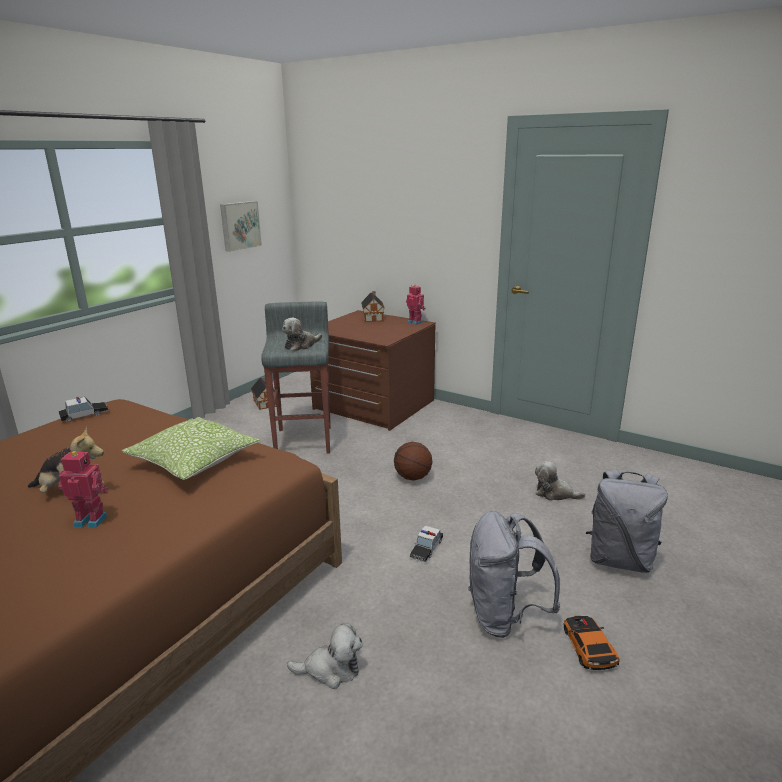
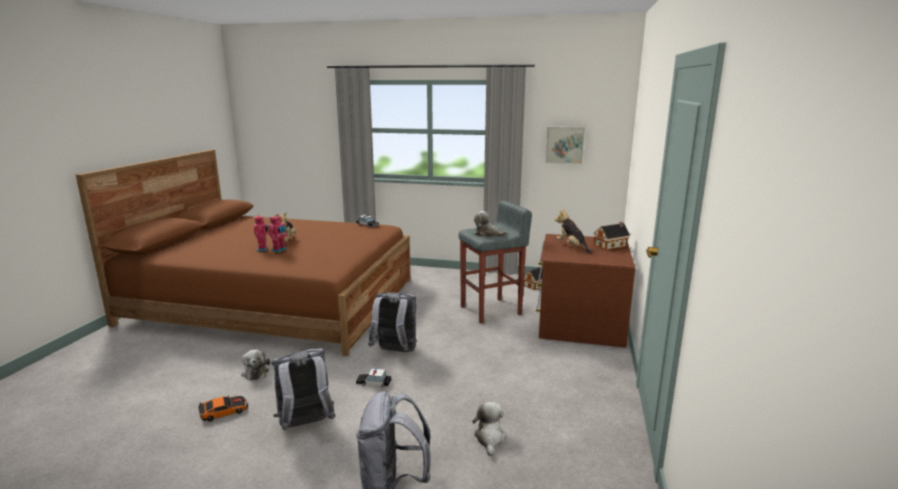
camera: 70 degrees right, 5 degrees down
pillow [122,417,261,480] -> none
basketball [394,442,432,481] -> none
toy robot [406,285,426,325] -> toy robot moved to [268,215,288,252]
toy car [564,615,620,670] -> toy car moved to [199,395,248,422]
none -> grey backpack [368,293,417,352]
none -> plush toy [555,209,592,254]

